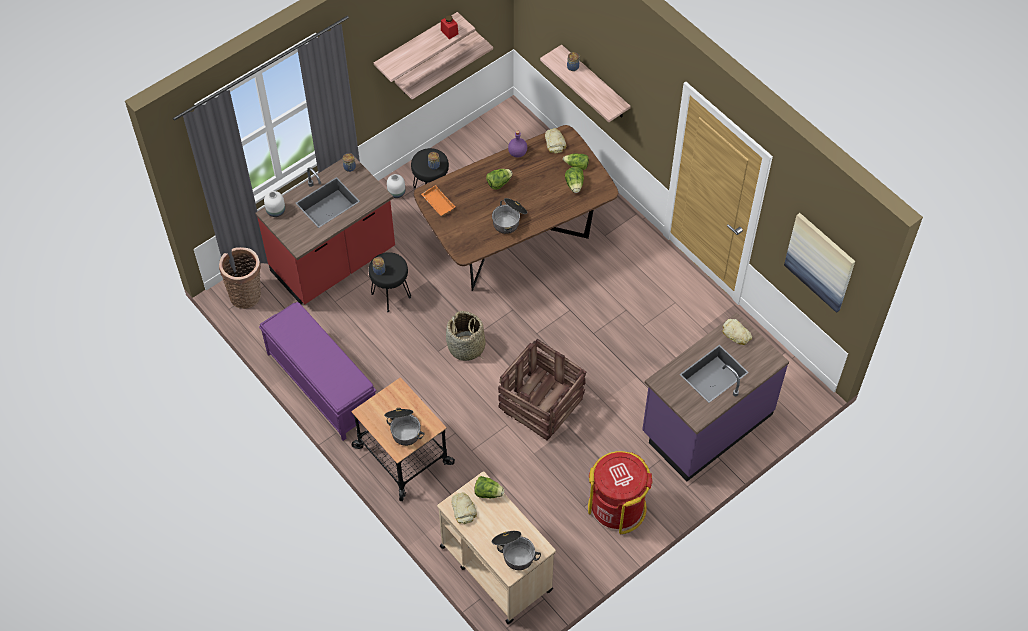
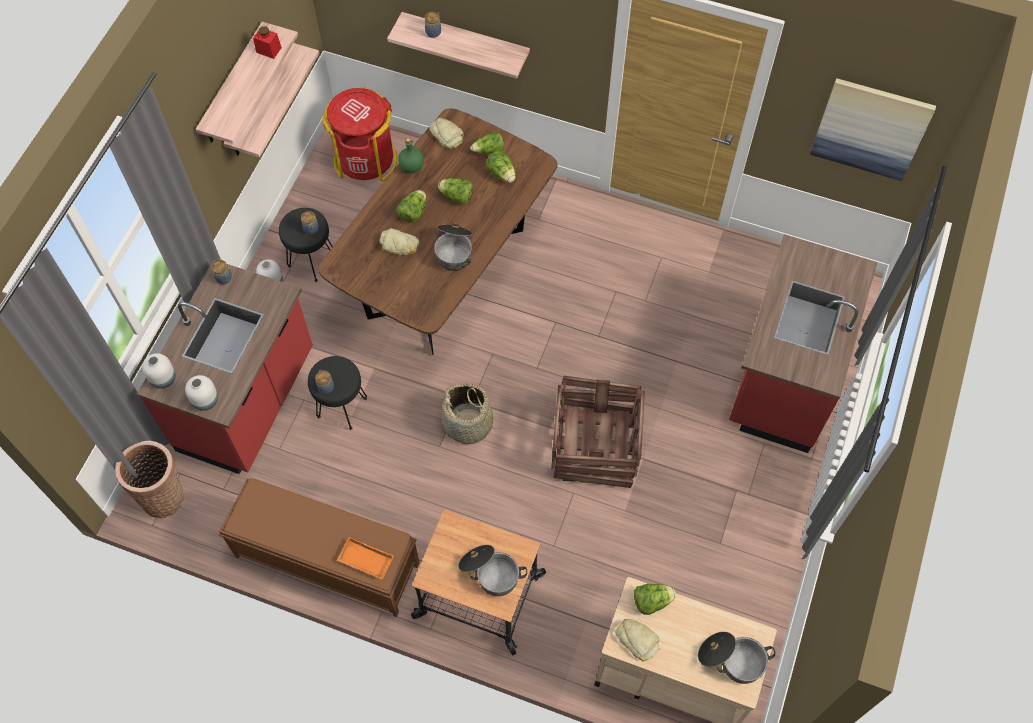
camera: 30 degrees left, 5 degrees up
purple bench [259,302,376,441] -> brown bench [219,478,420,617]
orange tray [421,185,455,216] -> orange tray moved to [337,537,394,580]
purple bottle [508,131,527,158] -> green bottle [398,138,424,173]
red trash can [588,451,653,534] -> red trash can moved to [322,87,398,182]
purple counter [642,313,789,481] -> red counter [729,234,877,453]
bread [722,319,752,345] -> bread moved to [379,228,419,255]
none -> white vase [185,375,218,411]
none -> lettuce [438,178,473,205]

